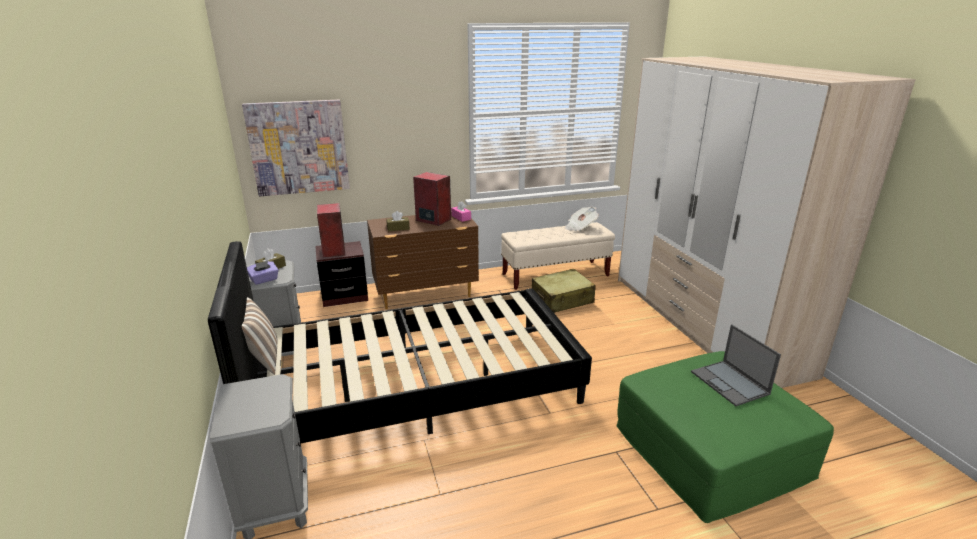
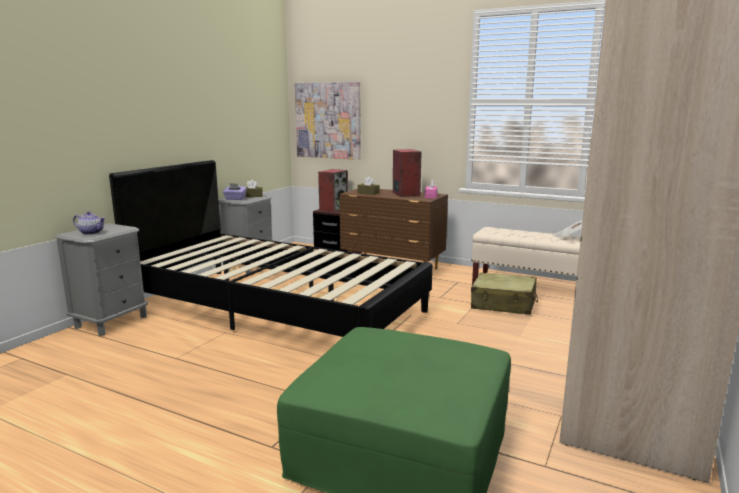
camera: 45 degrees right, 10 degrees down
pillow [242,297,277,374] -> none
laptop [691,324,781,406] -> none
none -> teapot [73,211,105,235]

